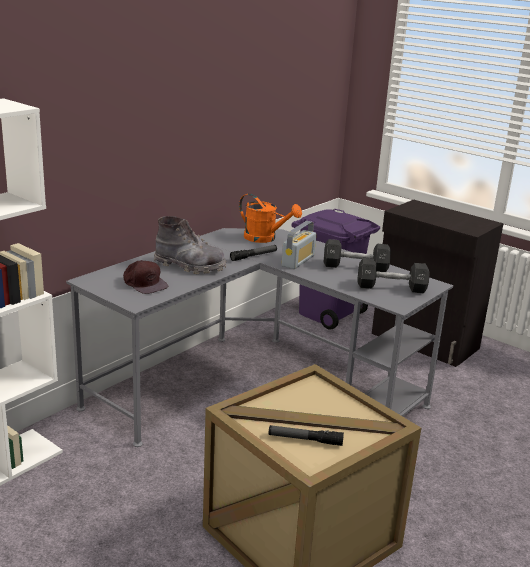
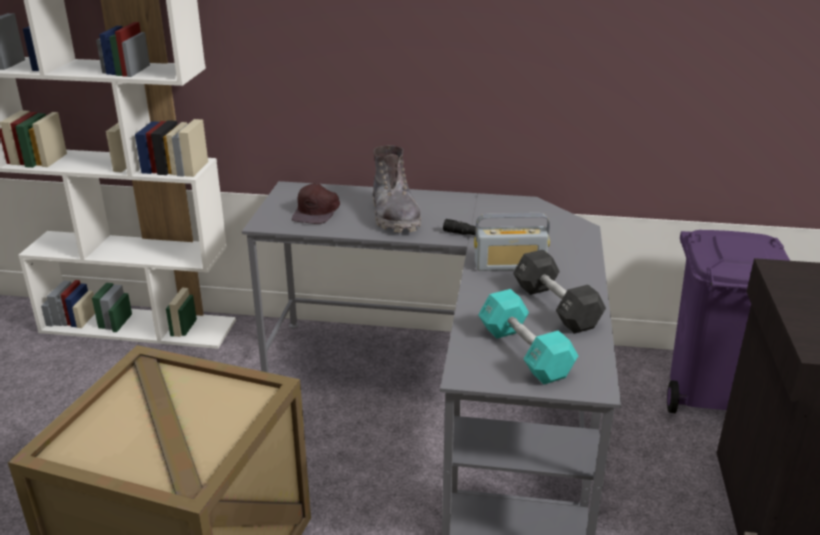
camera: 60 degrees right, 5 degrees up
orange watering can [239,194,302,243] -> none
flashlight [268,425,344,446] -> none
black dumbbell [358,258,430,293] -> turquoise dumbbell [478,289,578,385]

